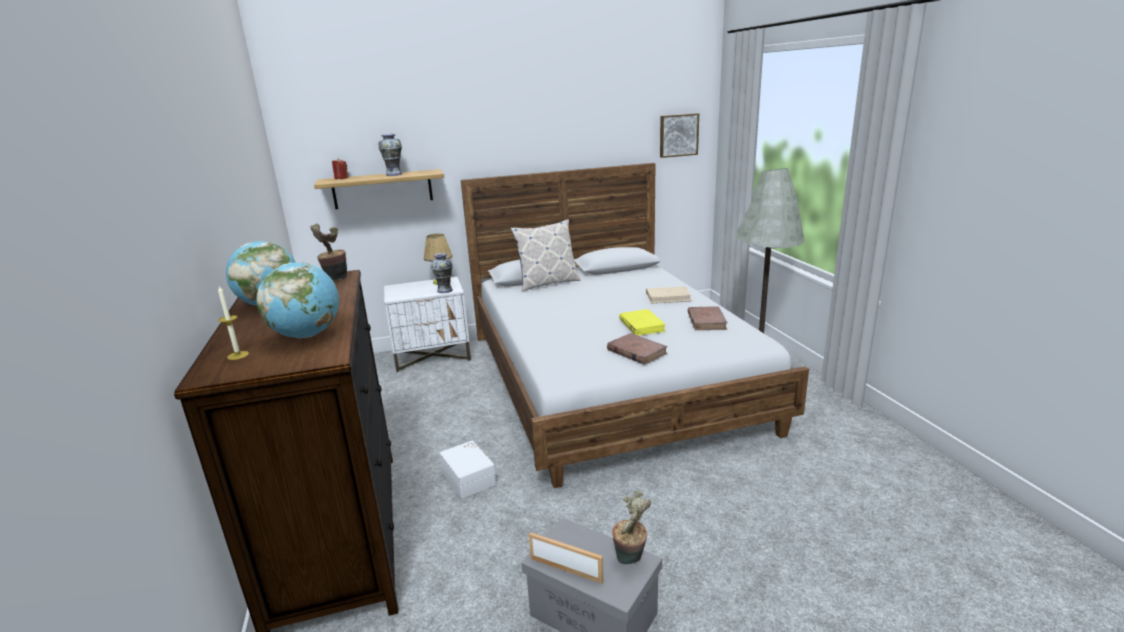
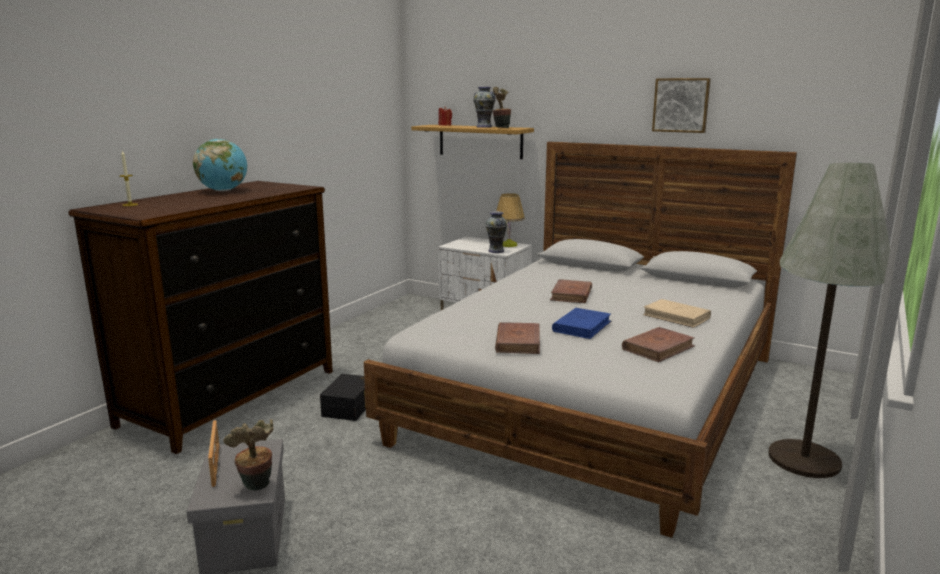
camera: 45 degrees right, 5 degrees down
globe [257,262,339,338] -> none
potted plant [310,223,347,280] -> potted plant moved to [493,87,511,128]
white storage box [439,440,496,498] -> black storage box [320,374,366,421]
pillow [510,219,580,292] -> none
yellow book [619,309,666,336] -> blue book [552,308,612,339]
picture [660,113,699,158] -> picture moved to [652,78,711,133]
none -> brown book [550,279,592,303]

